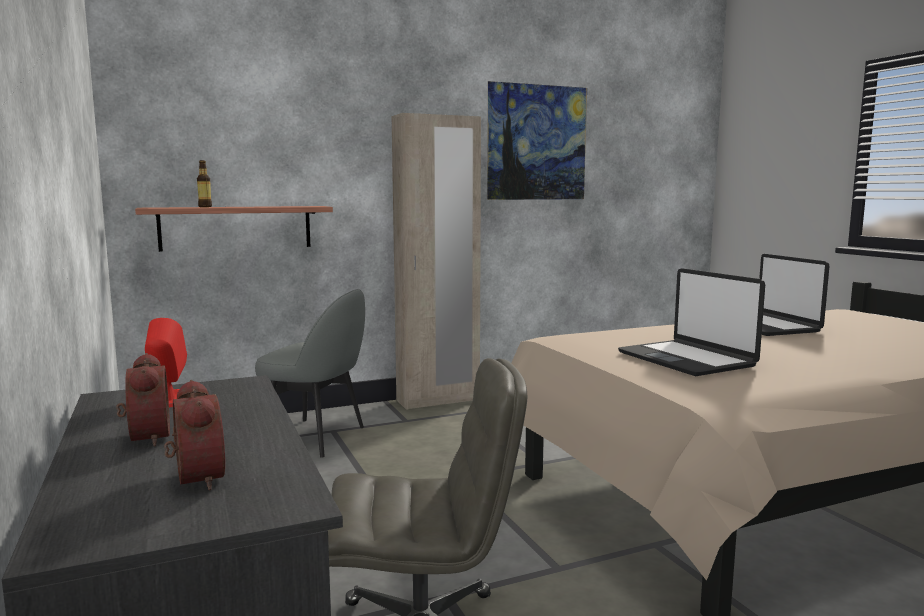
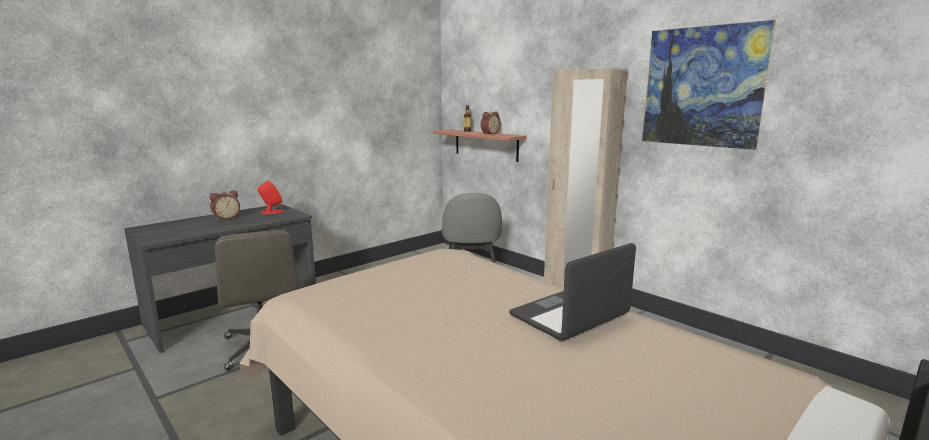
camera: 70 degrees right, 5 degrees up
alarm clock [164,380,225,490] -> alarm clock moved to [481,111,501,135]
laptop [618,268,765,376] -> none

